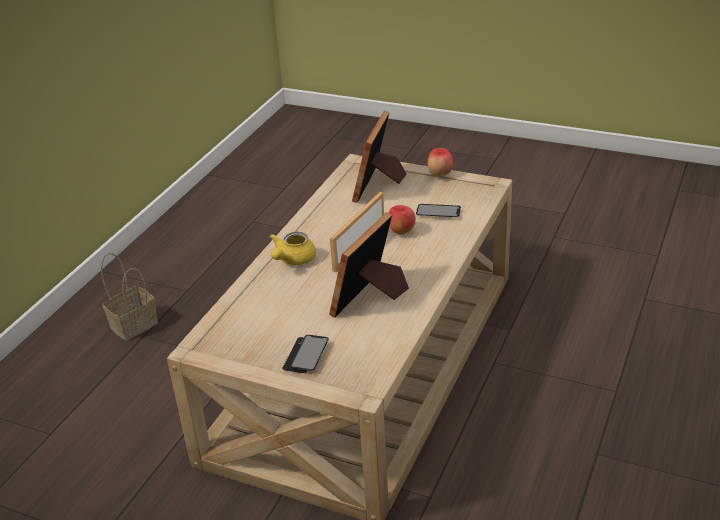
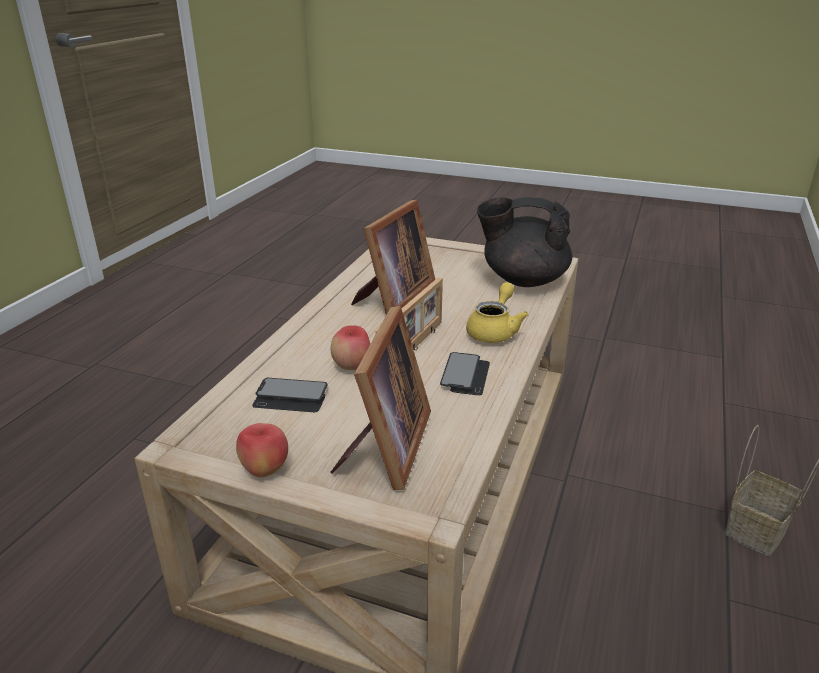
camera: 175 degrees right, 5 degrees down
phone [282,335,329,373] -> phone moved to [440,352,490,395]
none -> black teapot [477,197,572,287]

